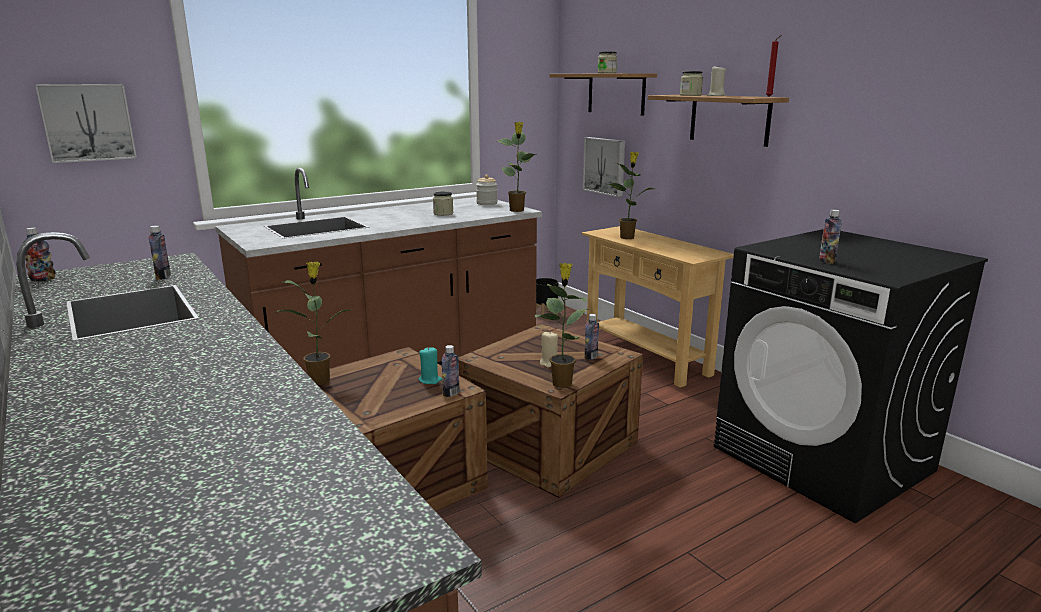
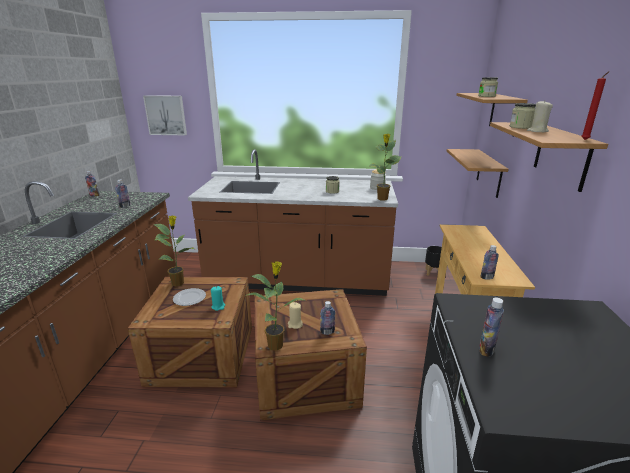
camera: 40 degrees right, 5 degrees up
bottle [442,345,460,397] -> bottle moved to [481,245,499,280]
picture [583,137,625,197] -> shelf [447,149,509,198]
potted plant [608,152,654,239] -> none
none -> plate [173,288,206,306]

